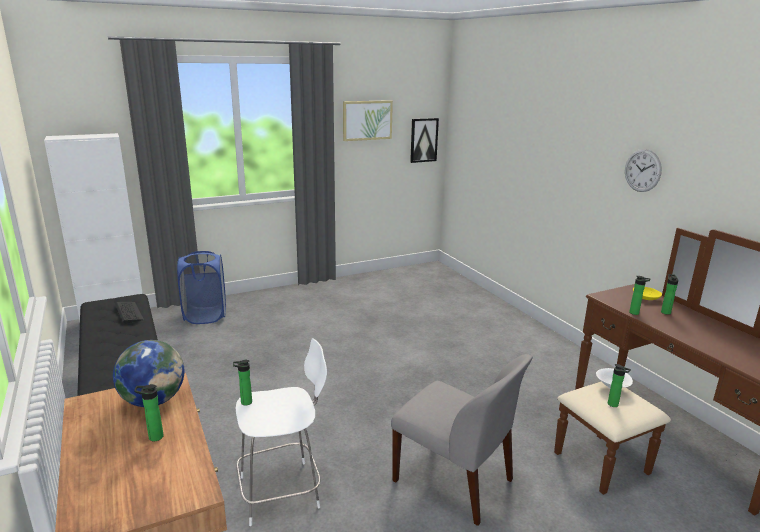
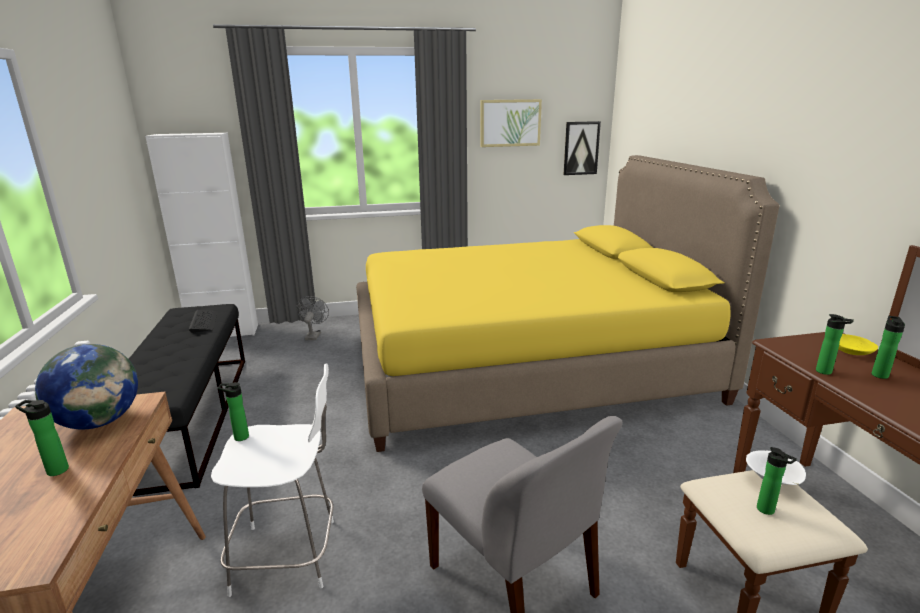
camera: 15 degrees right, 0 degrees up
blue laundry basket [177,251,226,324] -> grey fan [296,296,329,340]
wall clock [625,149,662,192] -> none
none -> yellow bed [356,155,779,452]

